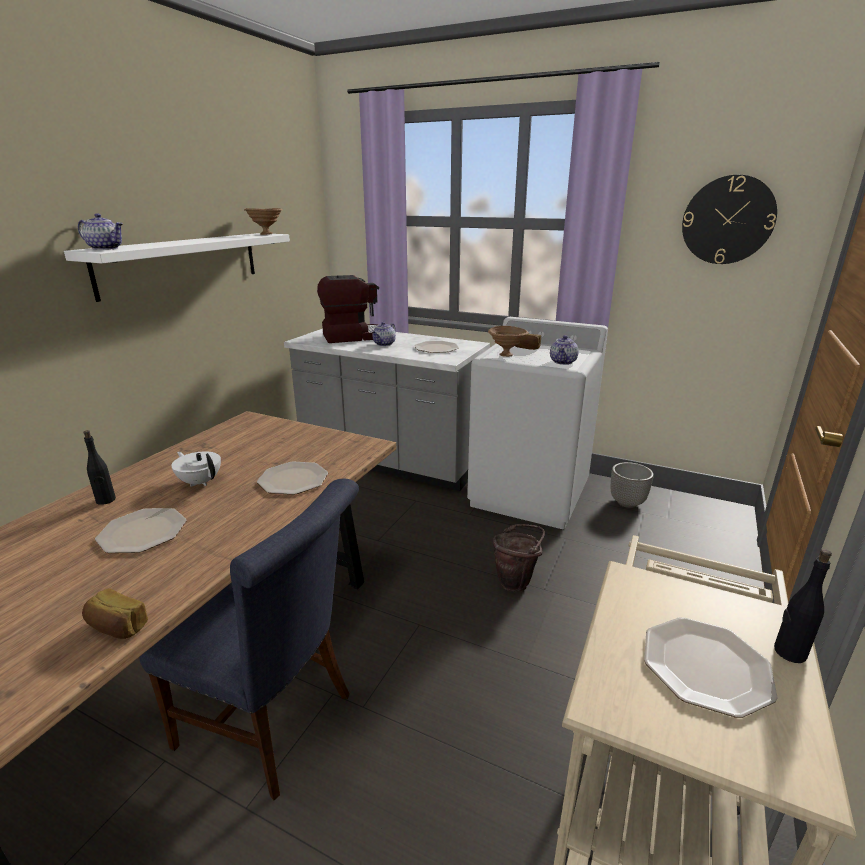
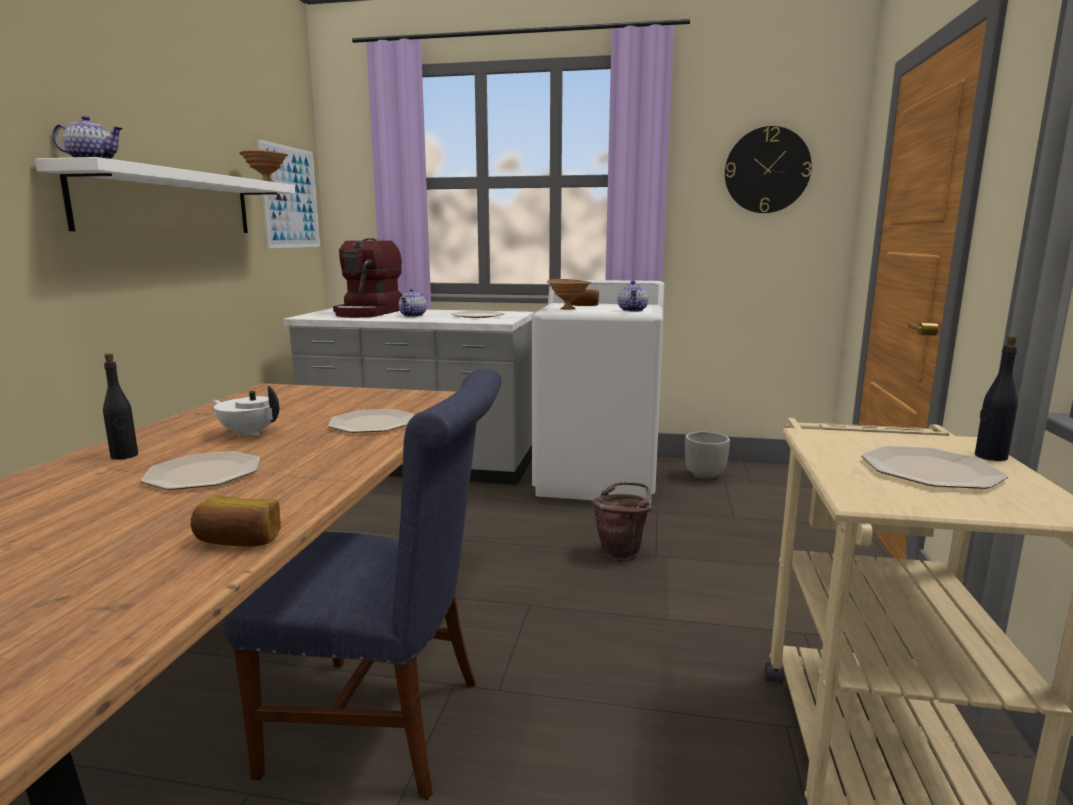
camera: 15 degrees left, 10 degrees down
coffee machine [317,275,379,343] -> coffee machine turned 135 degrees clockwise [333,238,403,318]
none -> picture [257,139,320,248]

